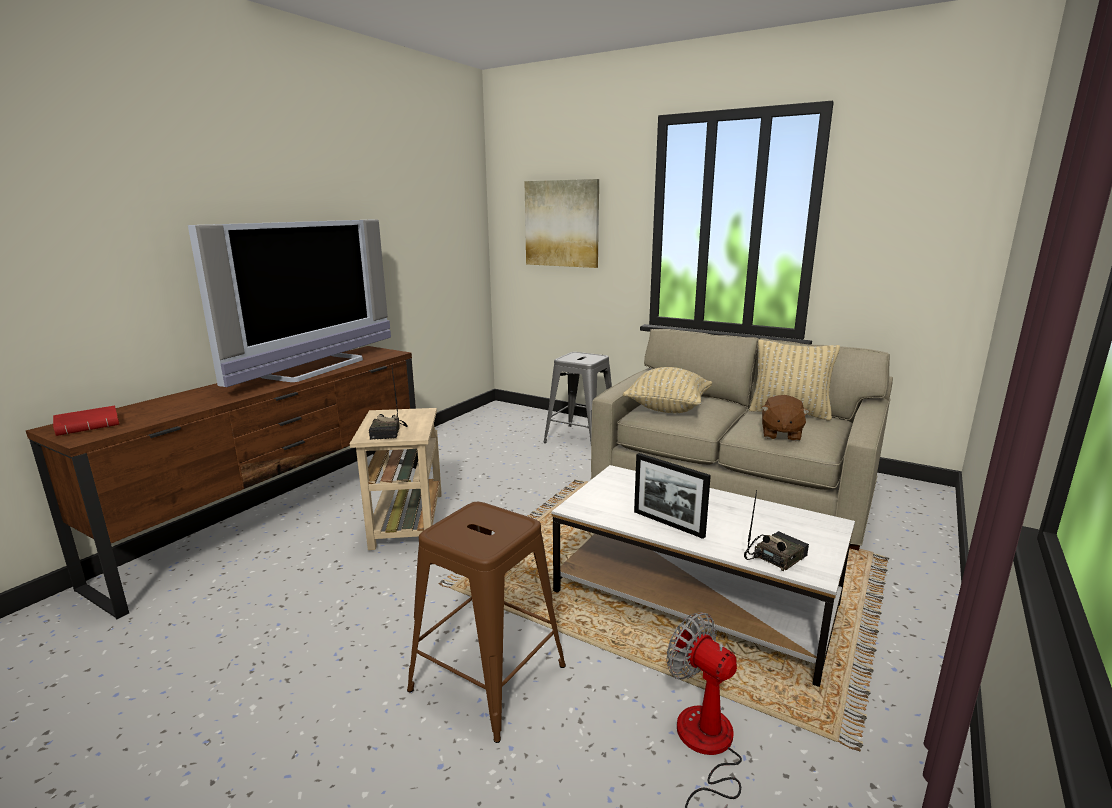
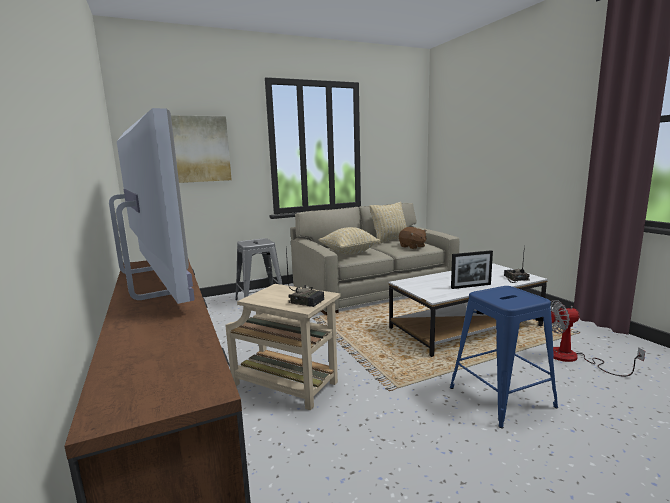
camera: 55 degrees left, 5 degrees down
red book [53,405,119,436] -> none
brown stool [407,502,566,743] -> blue stool [450,286,558,428]

